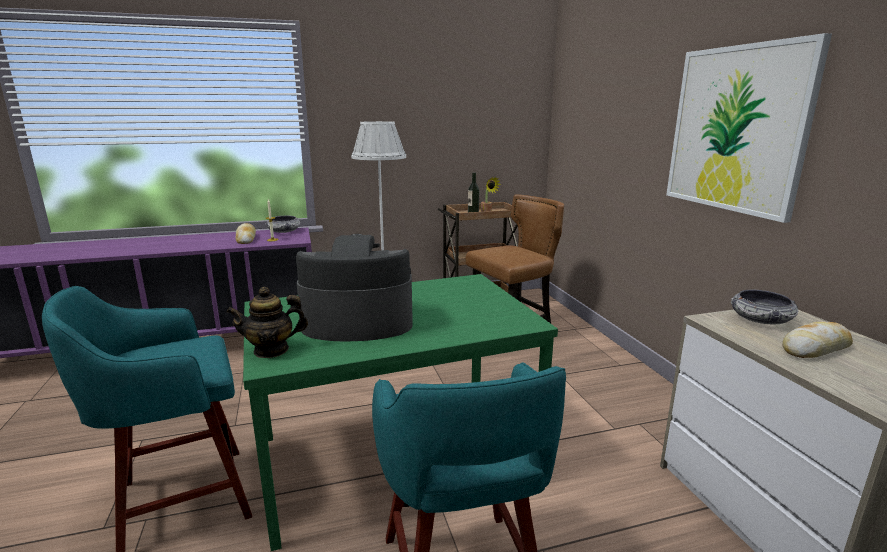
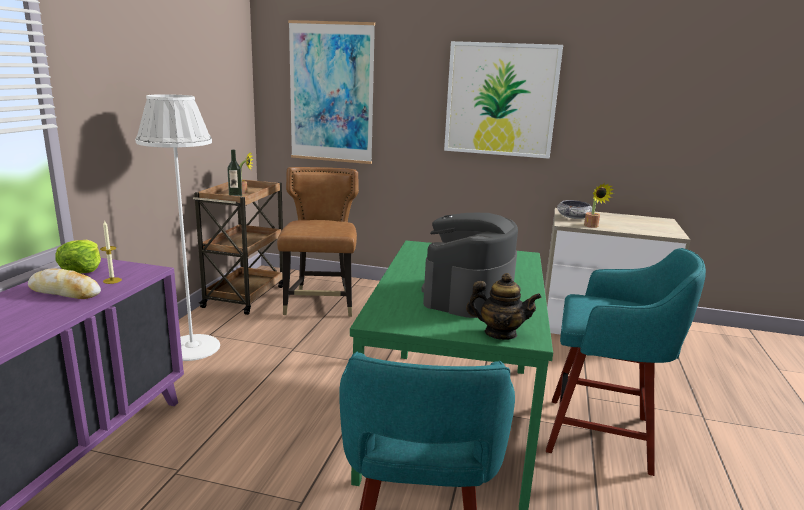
camera: 60 degrees left, 0 degrees up
teapot [226,287,308,358] -> teapot turned 90 degrees counterclockwise [466,273,542,340]
bowl [265,216,300,233] -> lettuce [55,240,101,273]
bread [782,321,853,358] -> none
none -> picture [288,20,375,164]
none -> potted plant [584,183,614,228]

